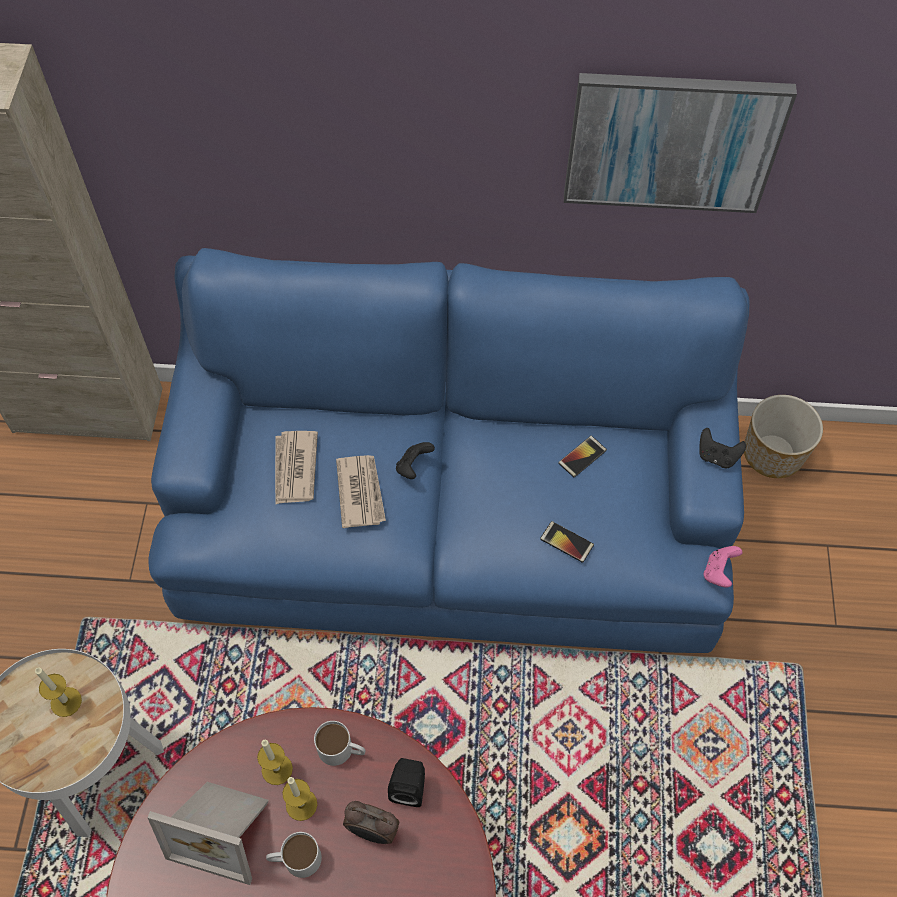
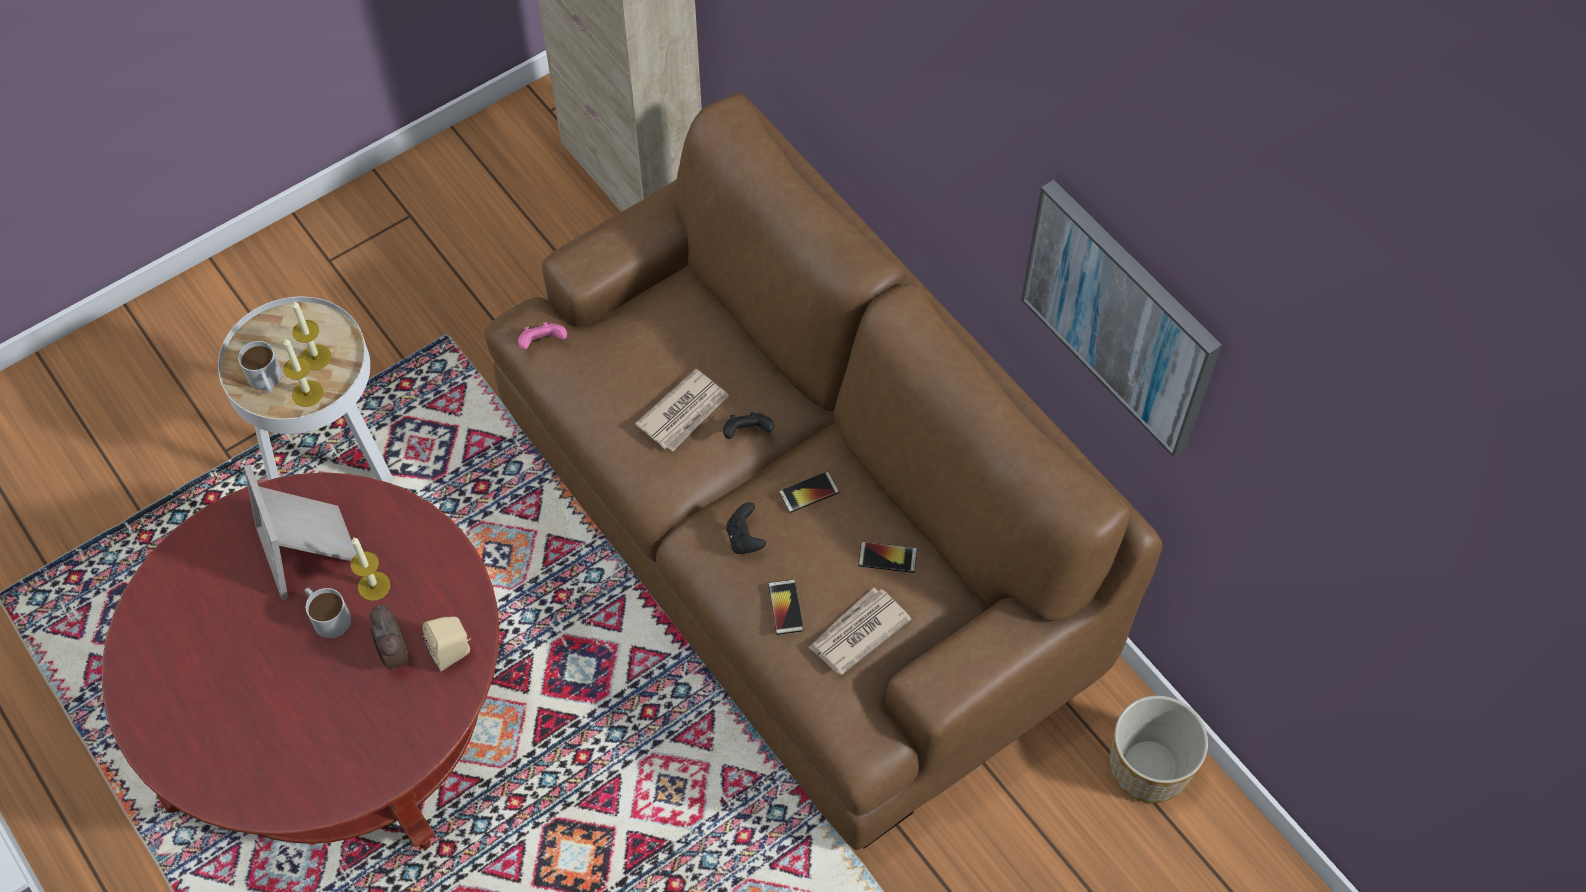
camera: 50 degrees right, 0 degrees up
blue sofa [149,248,750,653] -> brown sofa [484,92,1162,850]
candle [257,740,293,785] -> candle moved to [283,338,323,407]
newspaper [275,431,318,505] -> newspaper moved to [809,588,911,675]
white mug [314,721,366,766] -> white mug moved to [238,341,282,394]
black speaker [388,758,425,807] -> beige speaker [423,617,471,672]
black game controller [699,428,746,468] -> black game controller moved to [726,502,766,554]
pink game controller [704,546,742,588] -> pink game controller moved to [518,322,567,350]
none -> phone [779,471,839,513]

